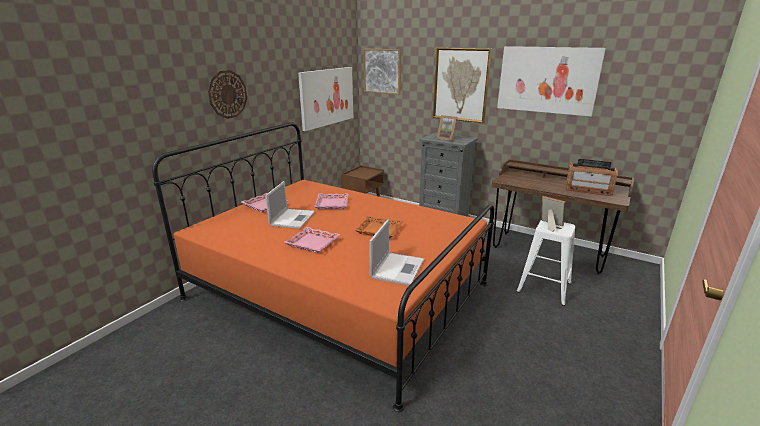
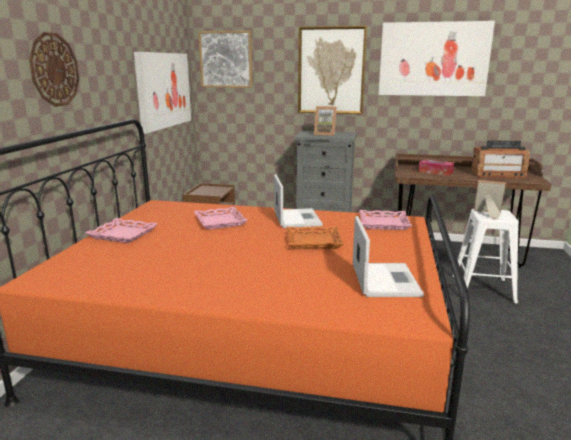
camera: 20 degrees left, 5 degrees down
laptop [265,181,315,229] -> laptop moved to [274,174,323,228]
pink tray [284,227,340,253] -> pink tray moved to [359,210,412,230]
none -> tissue box [418,159,454,176]

